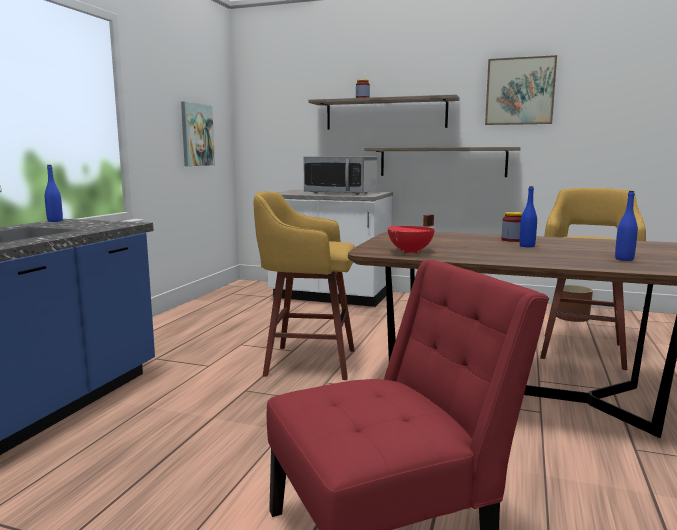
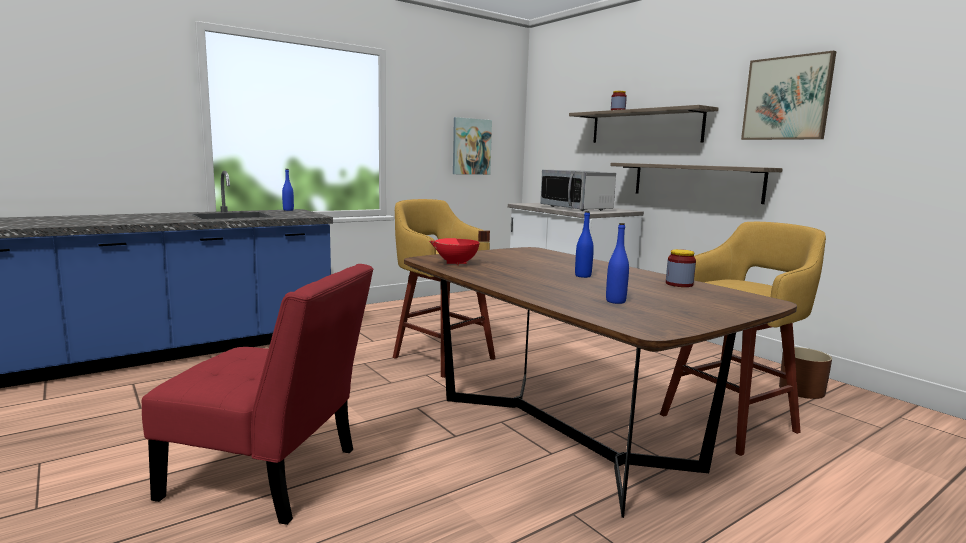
camera: 35 degrees right, 0 degrees up
jar [502,212,523,242] -> jar moved to [666,249,696,287]

